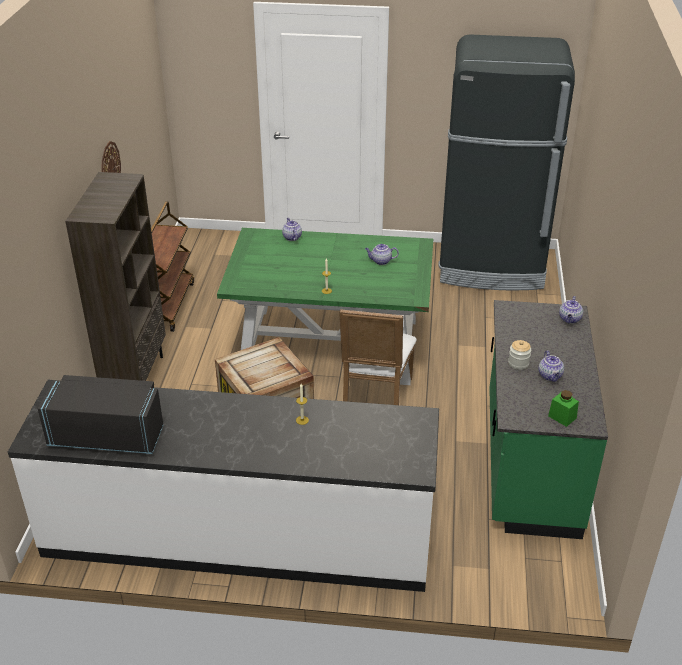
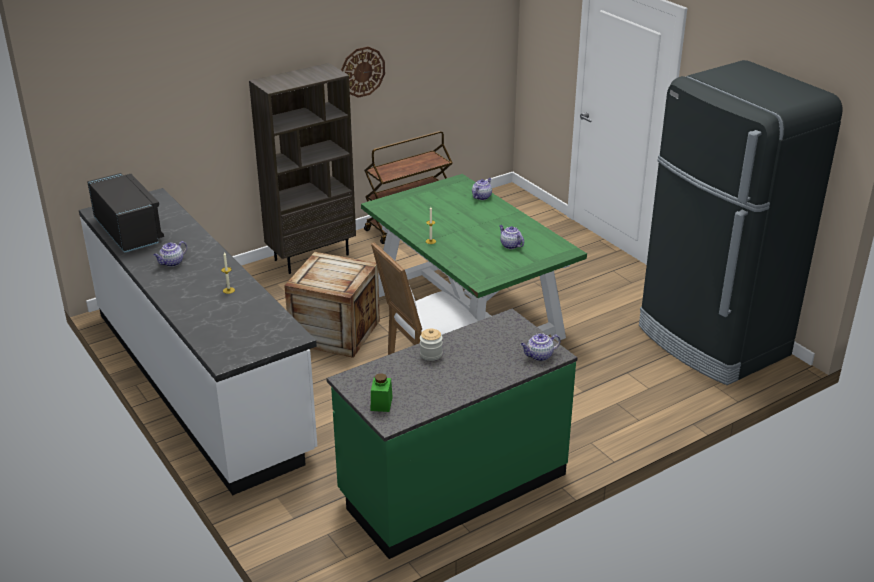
camera: 50 degrees right, 5 degrees down
teapot [538,350,564,382] -> teapot moved to [153,241,187,267]

